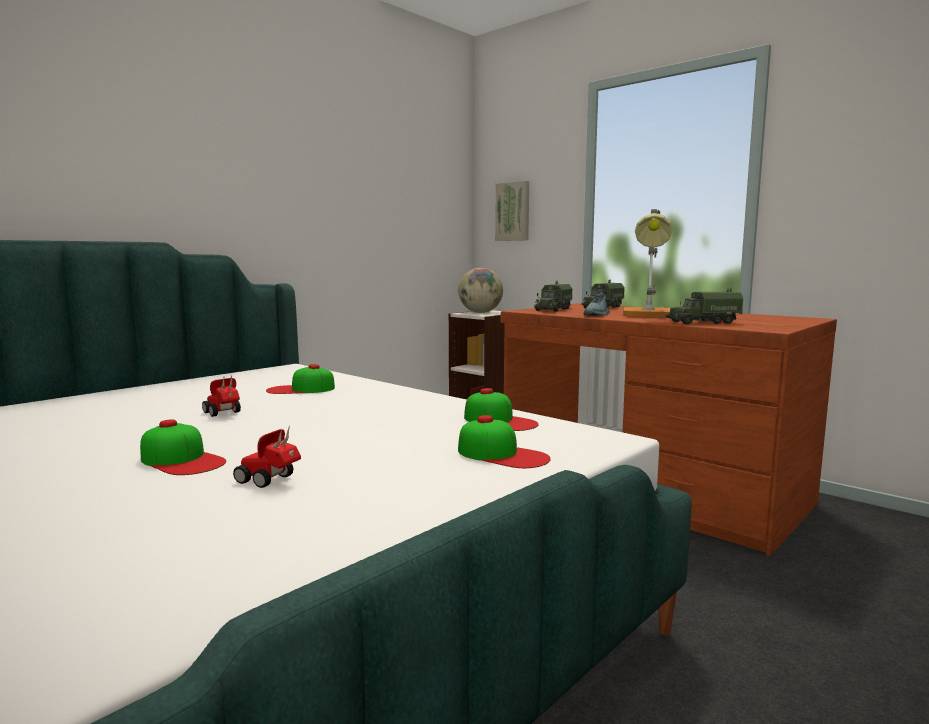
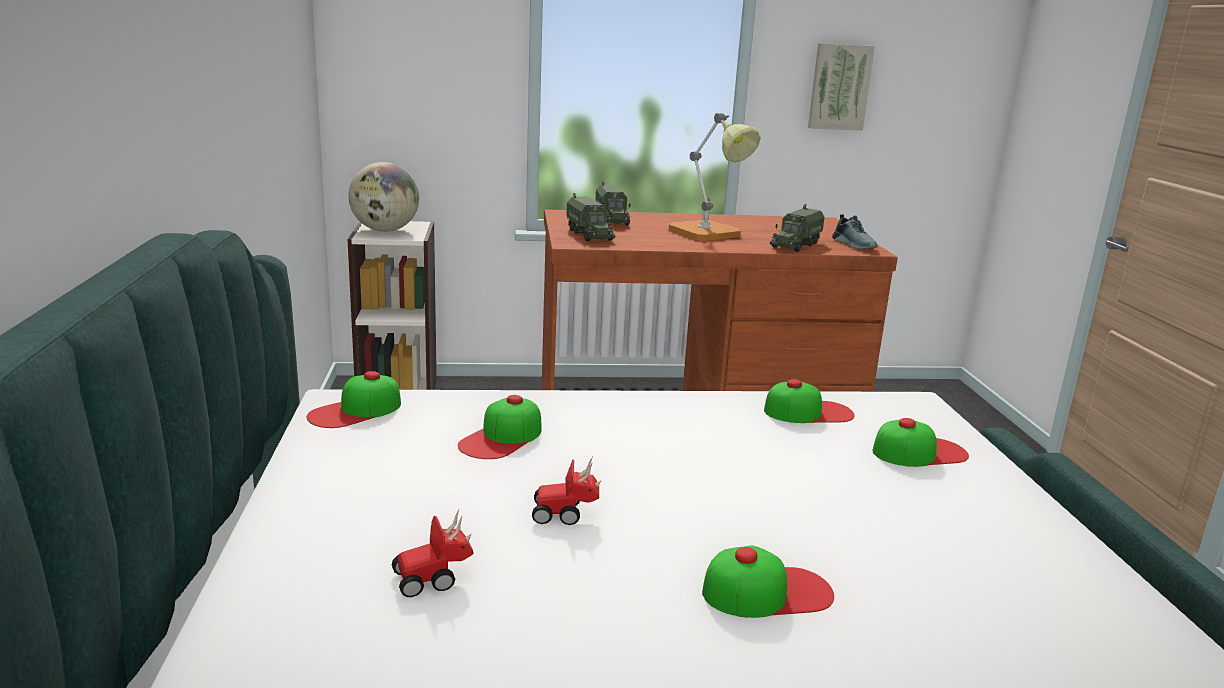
camera: 50 degrees left, 10 degrees up
toy car [233,426,301,488] -> toy car moved to [392,510,474,597]
picture [495,181,529,241] -> picture moved to [808,43,875,131]
shoe [583,290,610,316] -> shoe moved to [832,214,878,249]
none -> cap [306,371,401,428]

